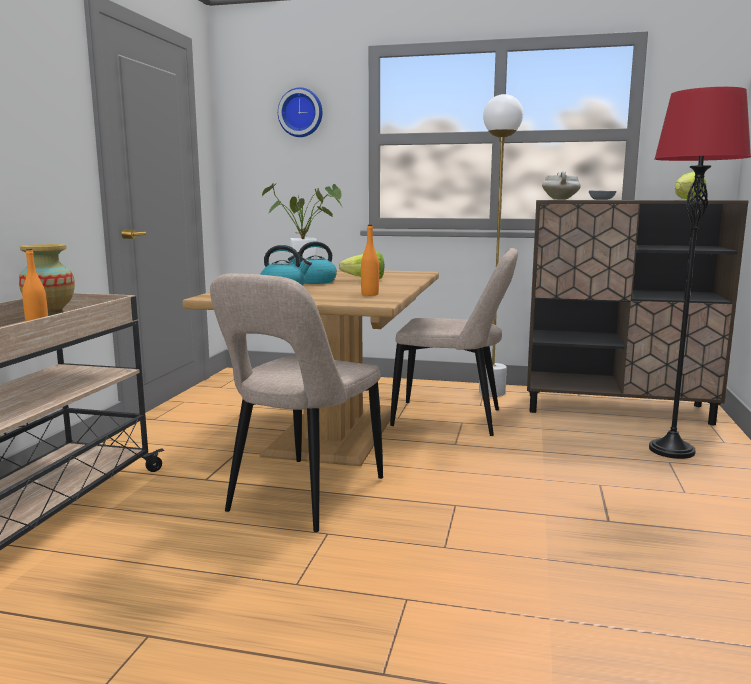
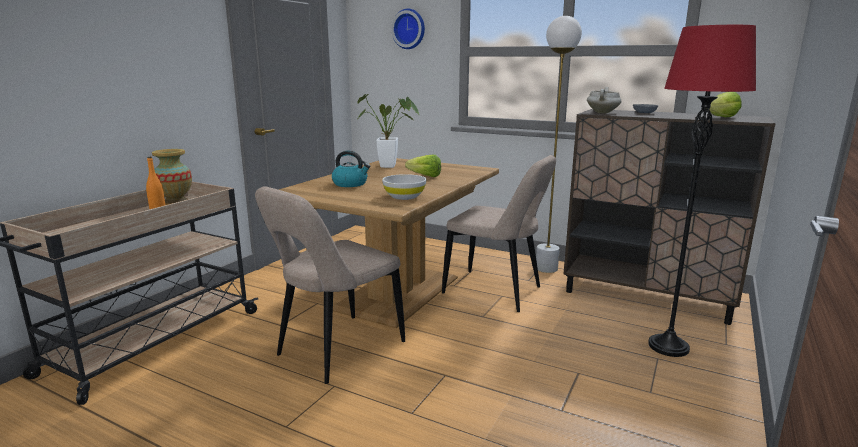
camera: 15 degrees right, 5 degrees up
kettle [288,241,337,284] -> none
orange bottle [361,224,379,296] -> white bowl [382,174,426,200]

